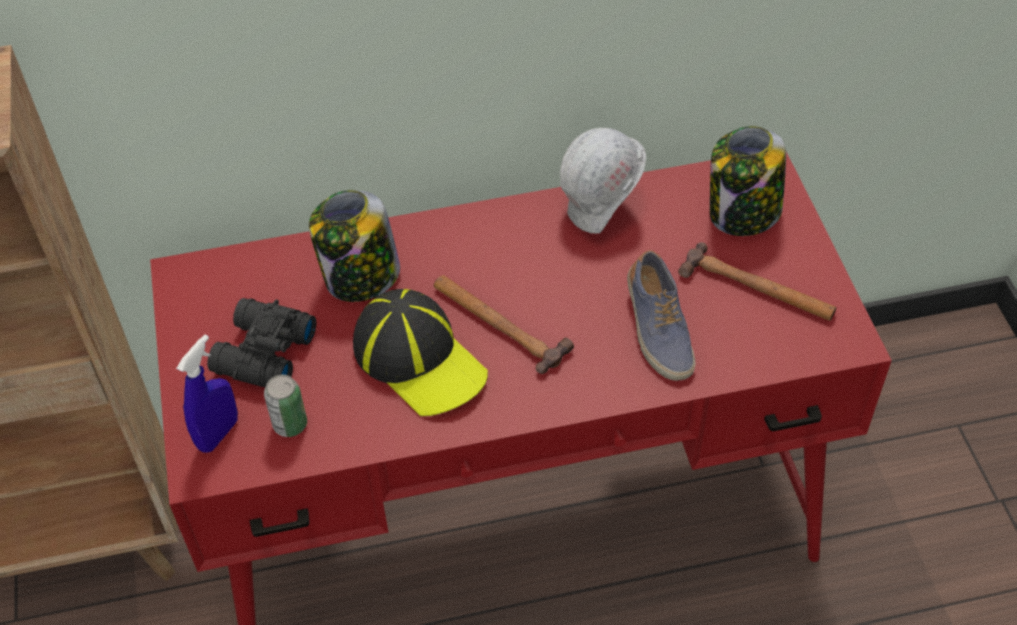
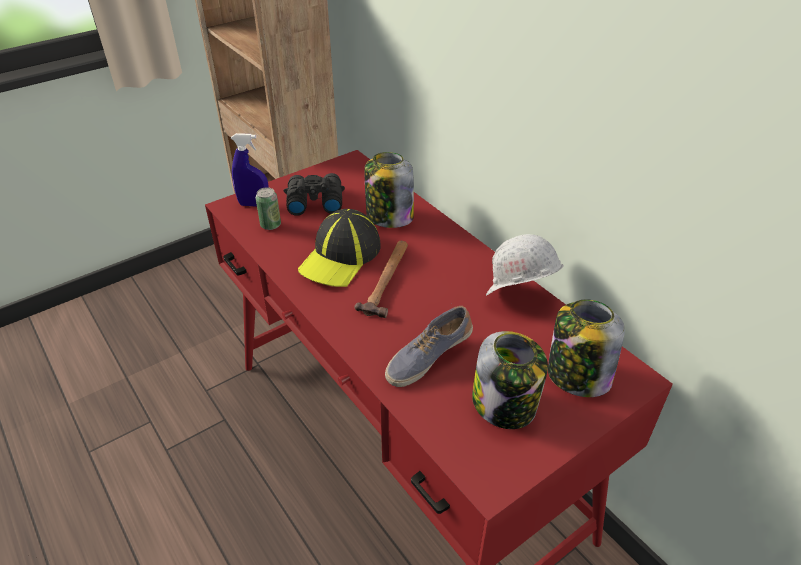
camera: 65 degrees right, 10 degrees down
hammer [678,242,836,321] -> jar [472,331,548,429]

